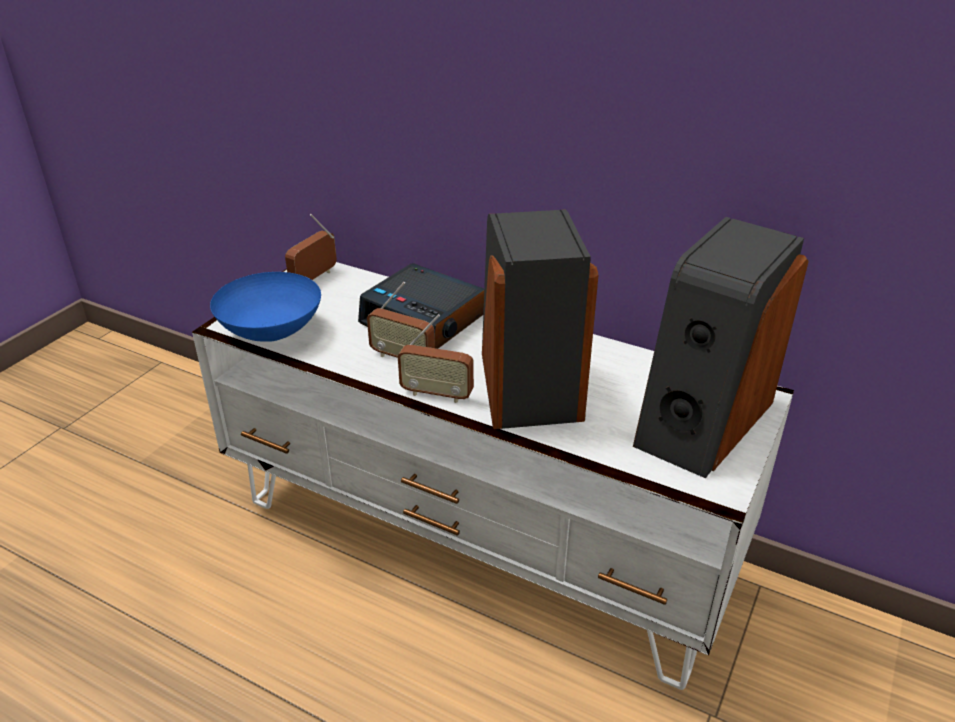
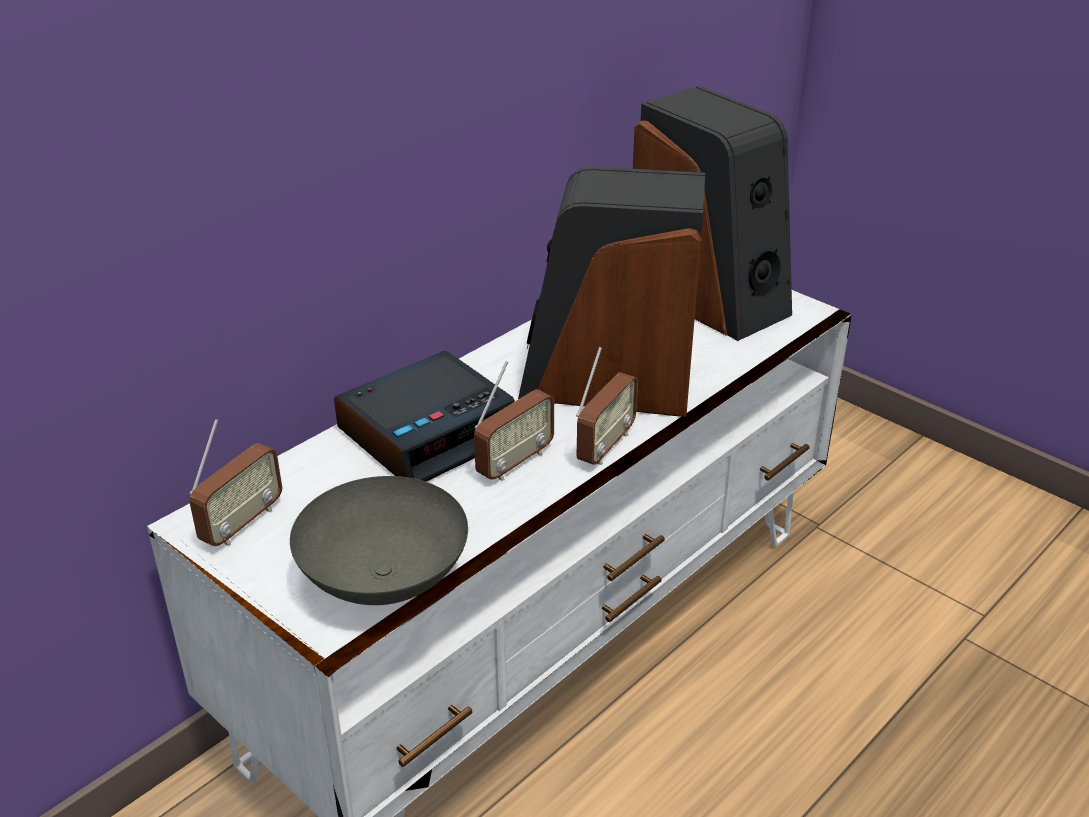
camera: 75 degrees left, 0 degrees up
blue bowl [210,272,321,342] -> grey bowl [290,476,468,605]
radio [285,214,337,280] -> radio turned 105 degrees counterclockwise [189,419,282,546]

